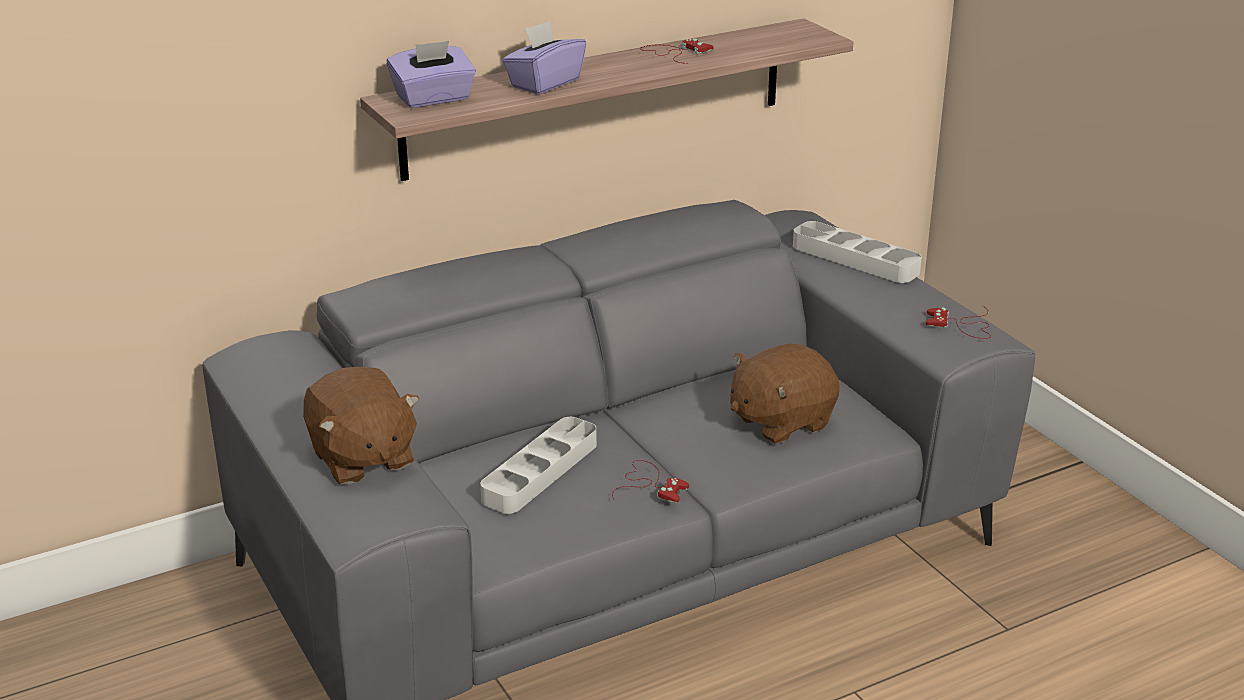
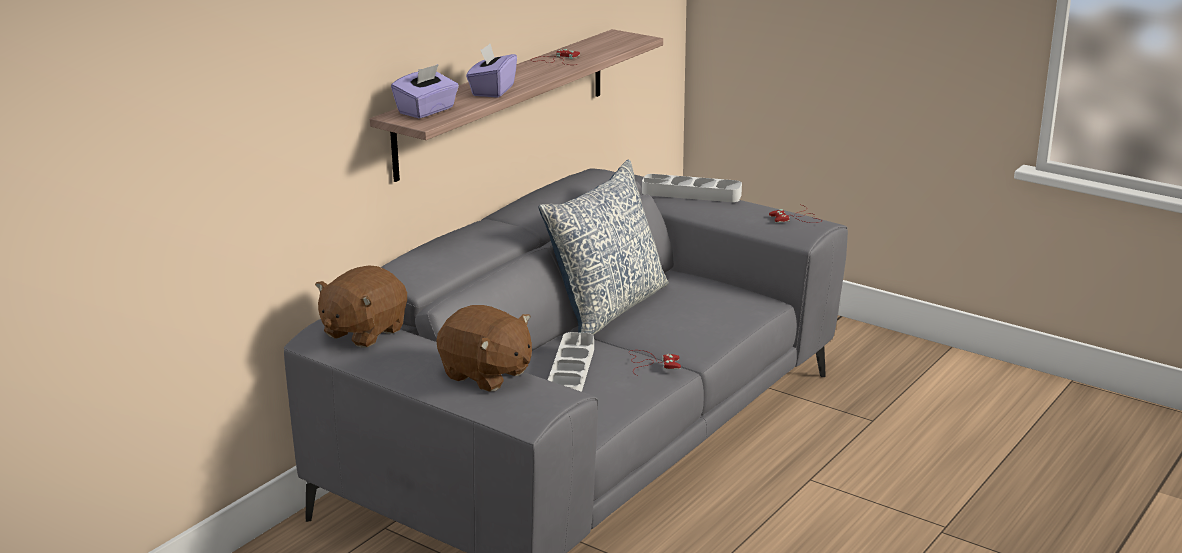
camera: 25 degrees left, 5 degrees down
brown plush toy [730,343,840,444] -> brown plush toy moved to [315,265,407,348]
none -> pillow [538,160,669,335]

